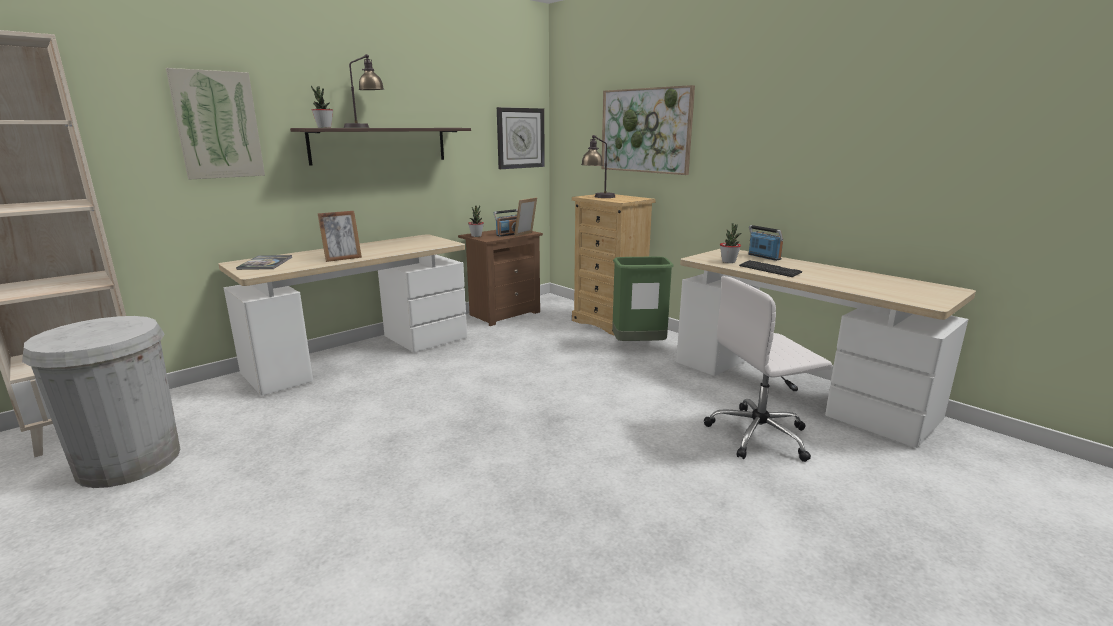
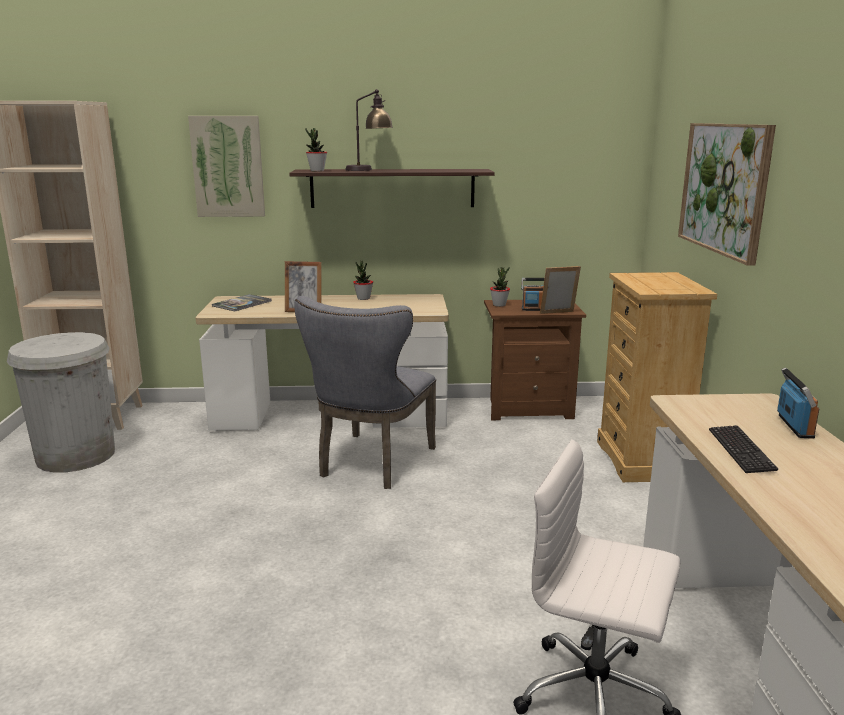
camera: 40 degrees right, 0 degrees up
wall clock [497,107,545,169] -> none
table lamp [581,135,615,198] -> none
green trash can [612,257,674,341] -> none
potted plant [720,223,741,263] -> potted plant moved to [353,261,373,300]
none -> grey chair [294,296,436,489]

